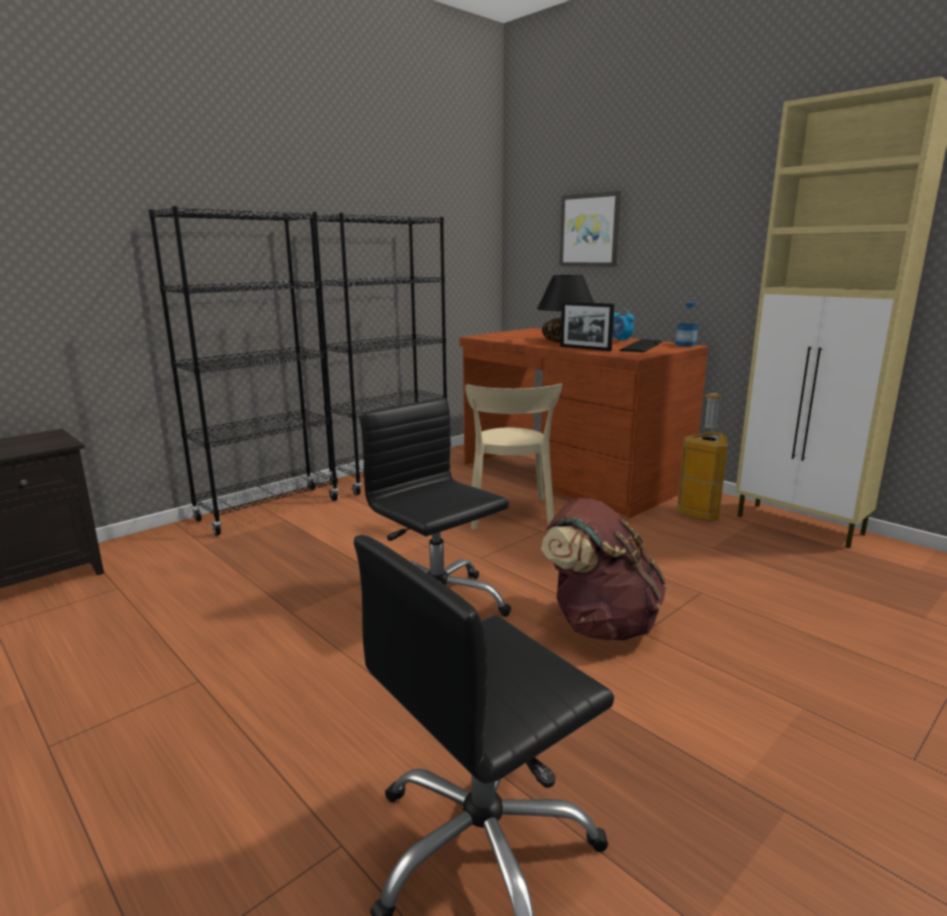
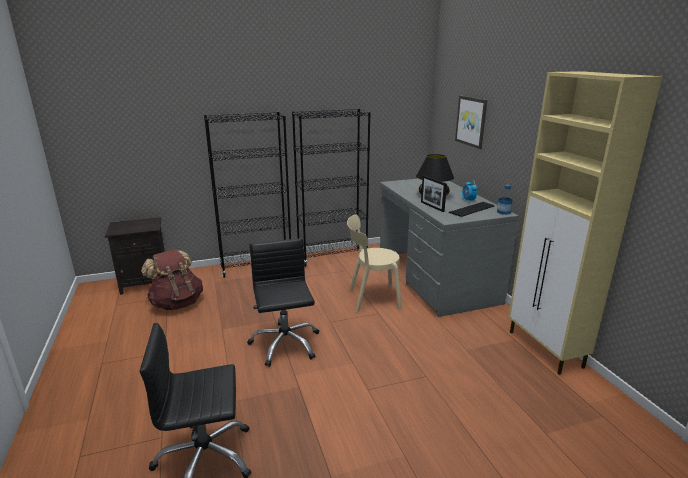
camera: 25 degrees right, 5 degrees up
brown desk [460,328,708,519] -> grey desk [380,179,519,317]
beige chair [465,384,562,529] -> beige chair turned 60 degrees clockwise [347,214,402,312]
brown backpack [541,498,666,640] -> brown backpack moved to [141,249,203,310]
trash can [677,393,728,521] -> none

